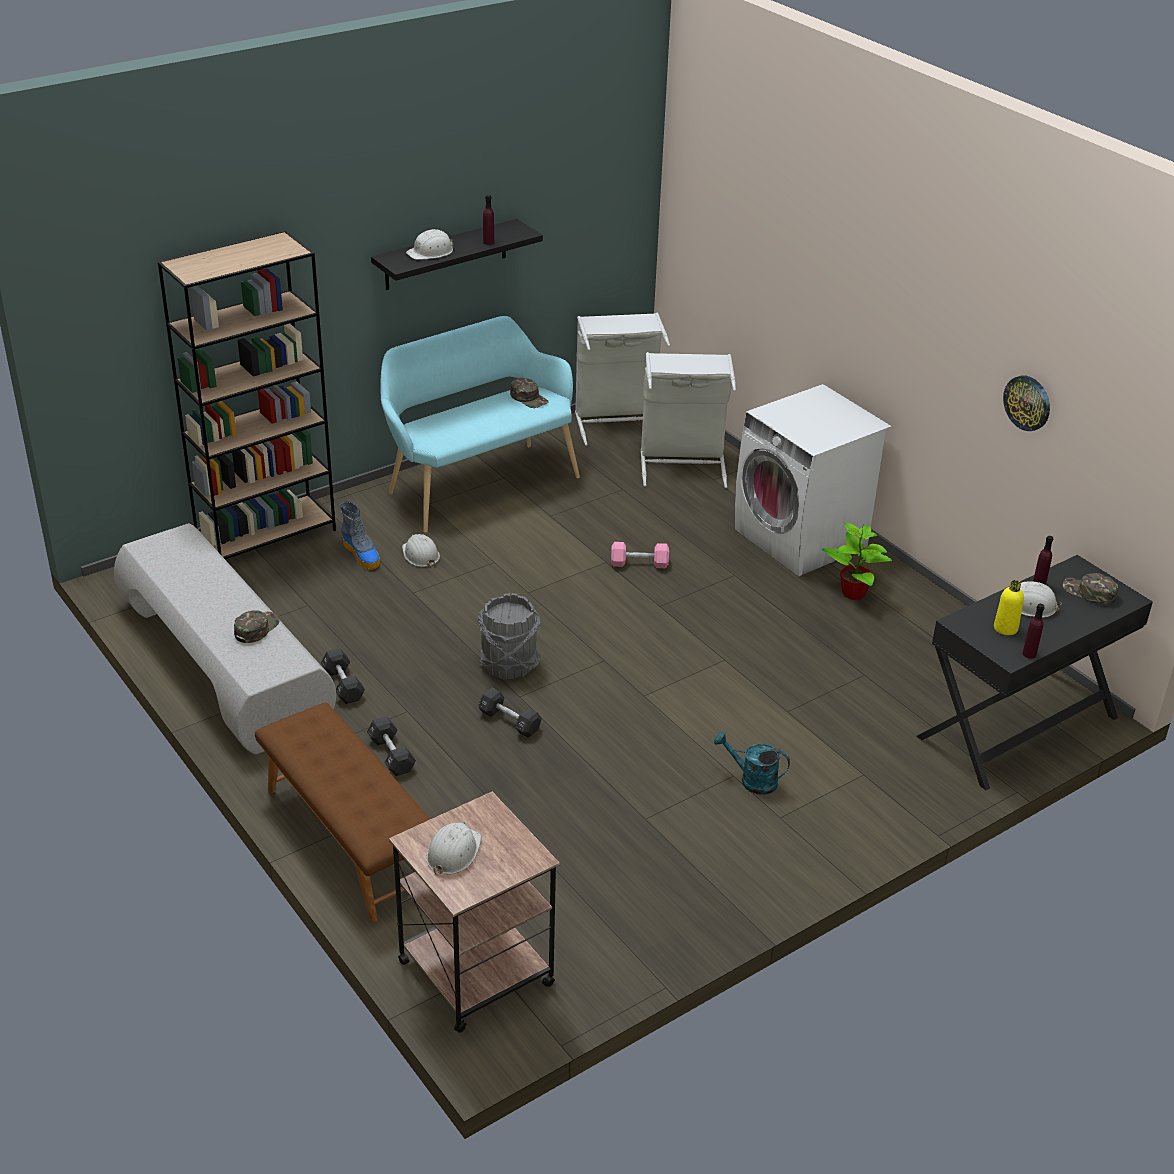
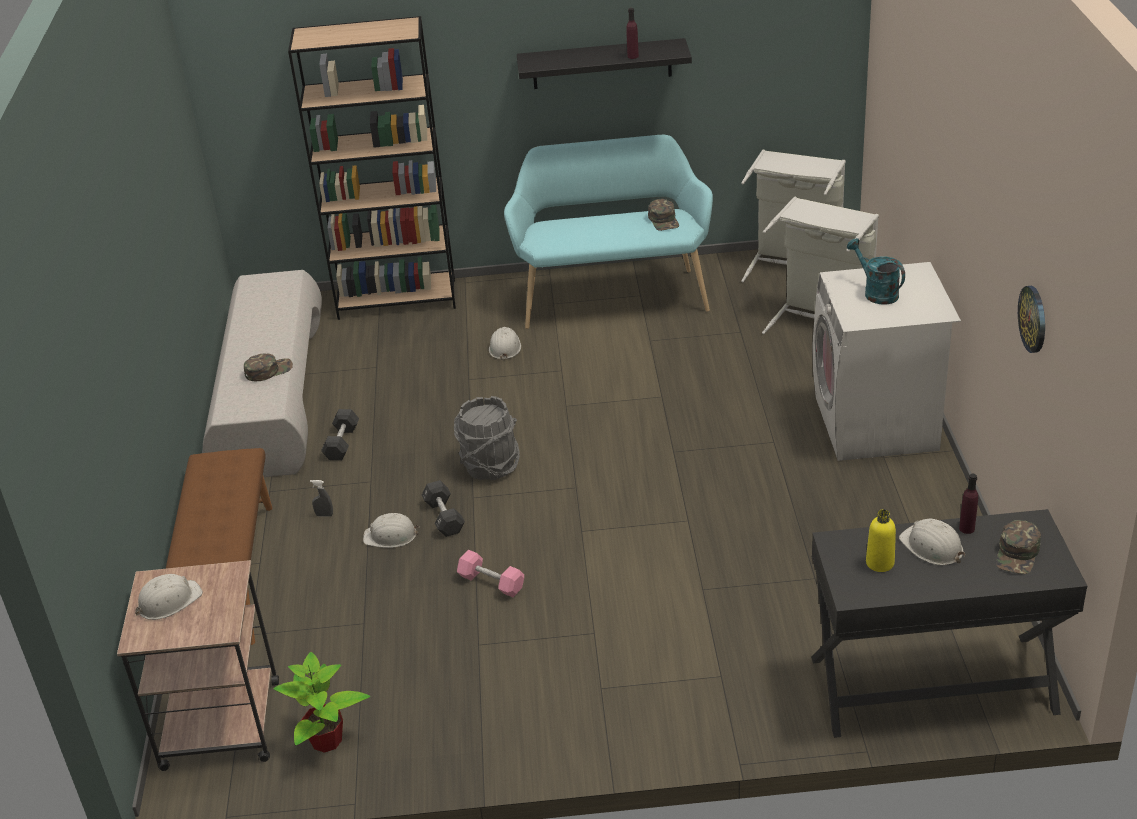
camera: 35 degrees right, 0 degrees up
boot [340,501,380,570] -> none
black dumbbell [367,716,416,776] -> grey spray bottle [310,480,333,517]
white hard hat [406,229,453,260] -> white hard hat moved to [363,513,420,548]
pink dumbbell [611,542,669,568] -> pink dumbbell moved to [457,550,524,597]
turquoise watering can [714,732,790,795] -> turquoise watering can moved to [847,238,905,305]
potted plant [822,522,892,600] -> potted plant moved to [273,652,370,753]
purple bottle [1023,604,1045,659] -> none
green cap [1063,573,1118,605] -> green cap turned 135 degrees counterclockwise [996,520,1041,574]

